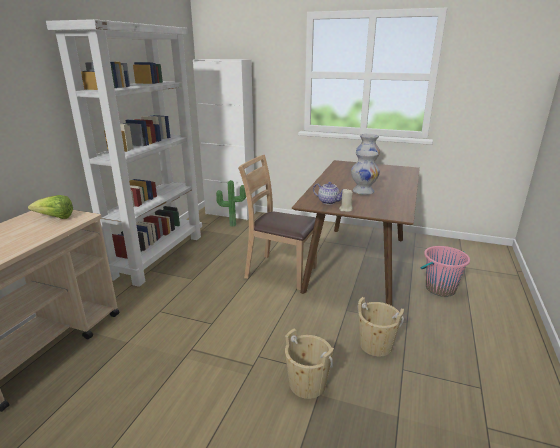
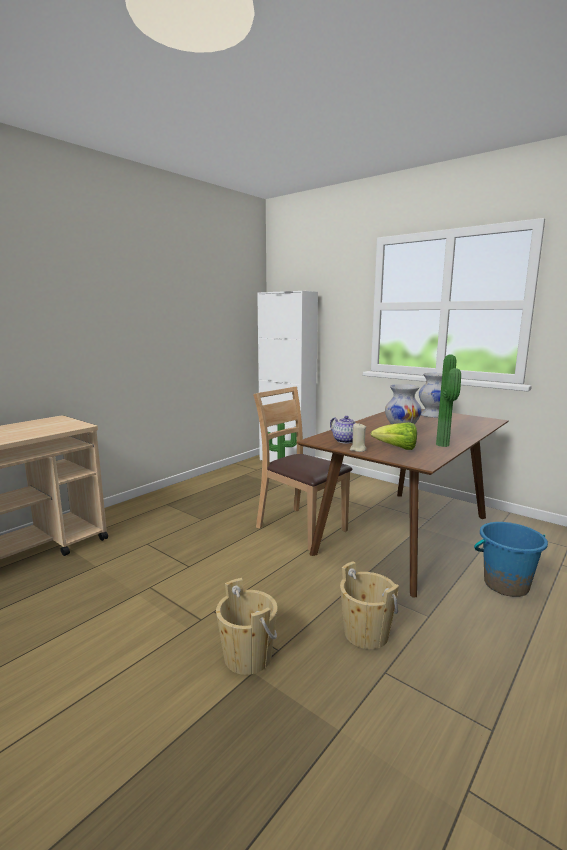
camera: 20 degrees right, 10 degrees down
lettuce [28,195,73,219] -> lettuce moved to [371,422,417,450]
white bookcase [46,19,202,287] -> none
pink bucket [420,246,470,297] -> blue bucket [474,522,548,597]
none -> potted plant [436,354,461,447]

